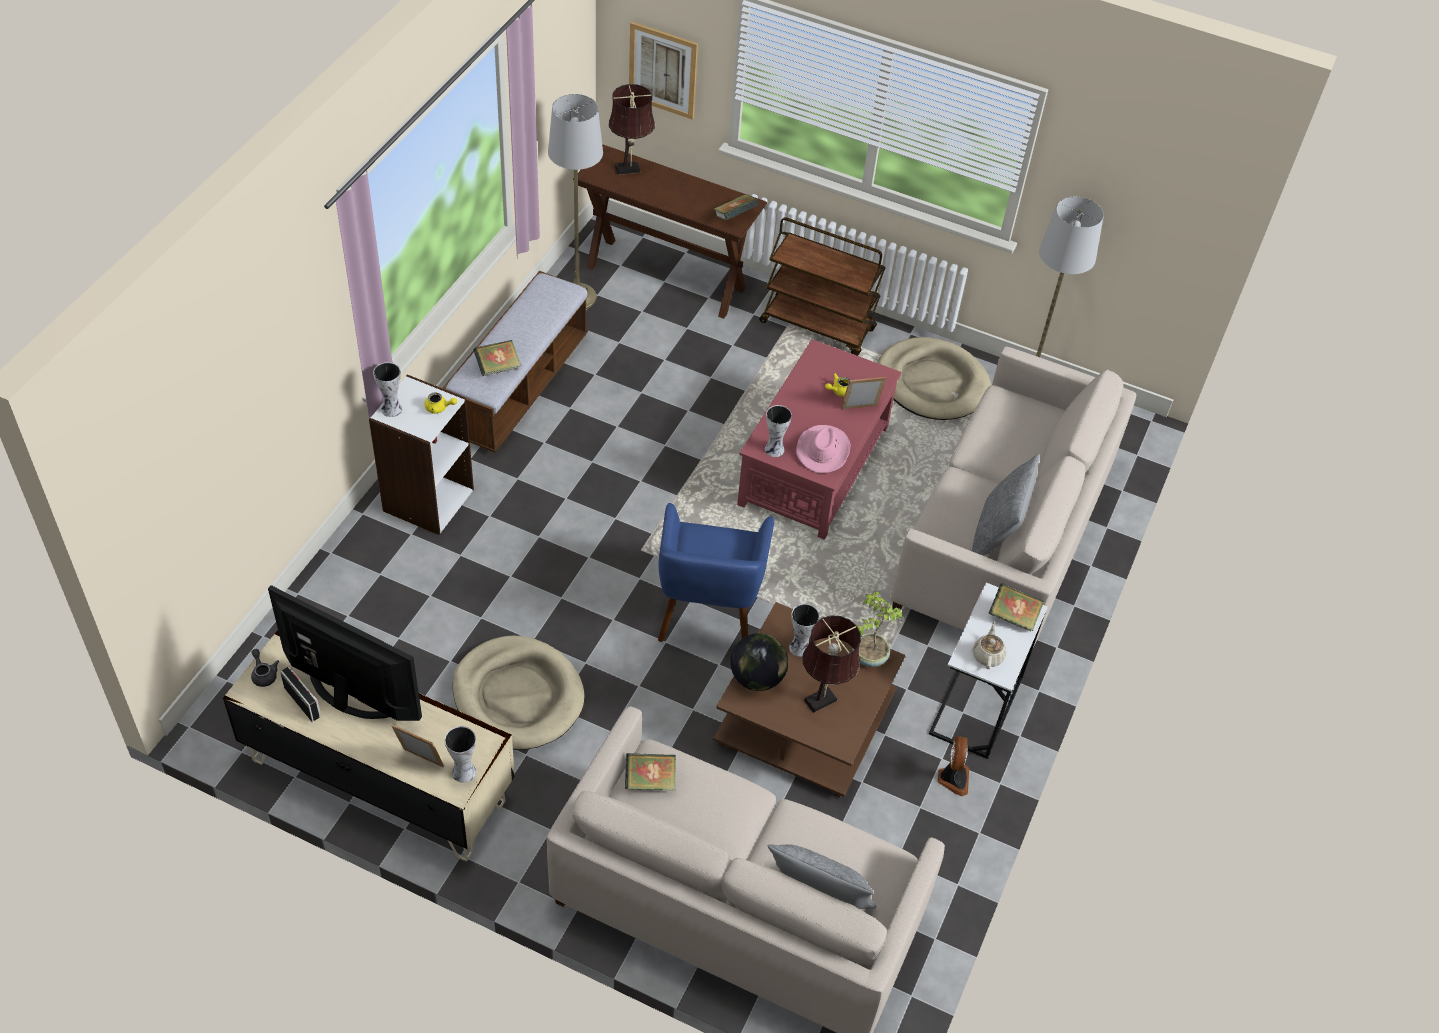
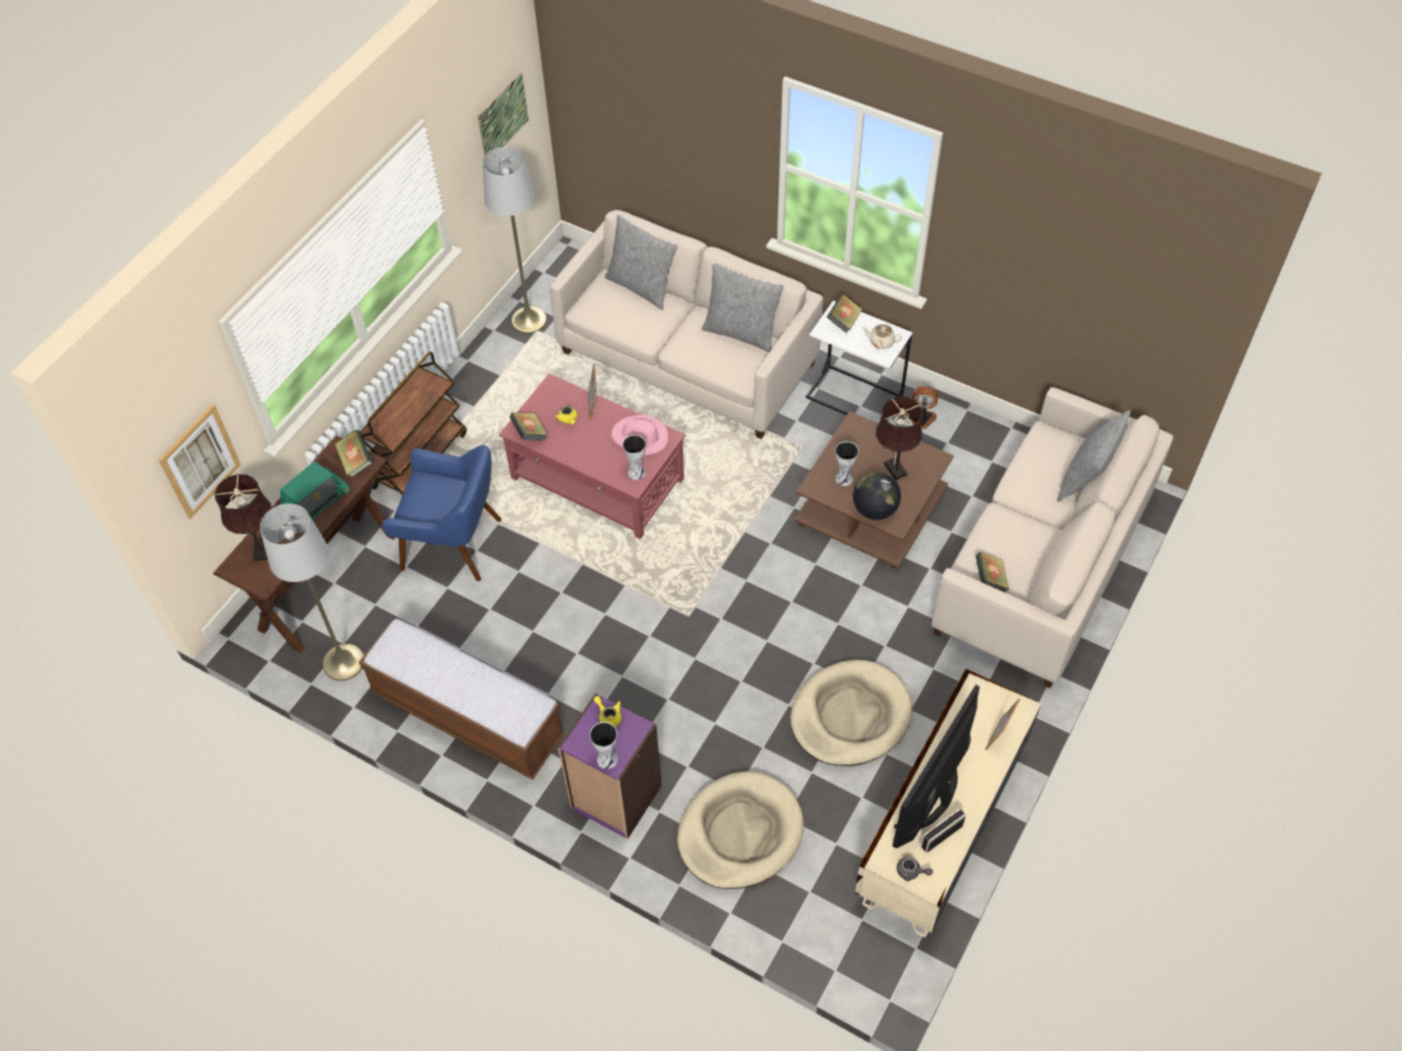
camera: 80 degrees left, 5 degrees up
grey teapot [251,649,279,687] -> grey teapot turned 135 degrees counterclockwise [897,857,933,881]
white bookcase [369,375,474,535] -> purple bookcase [558,693,662,839]
yellow teapot [425,392,457,414] -> yellow teapot turned 60 degrees counterclockwise [594,696,622,727]
vase [445,726,476,783] -> none
book [473,340,521,376] -> book moved to [510,412,548,441]
blue armchair [658,503,774,642] -> blue armchair moved to [382,445,502,581]
potted plant [852,591,903,667] -> none
beige dog bed [878,337,991,420] -> beige dog bed moved to [677,771,804,889]
none -> radio [280,461,351,520]
none -> picture [477,71,529,156]
none -> grey pillow [605,215,677,310]

